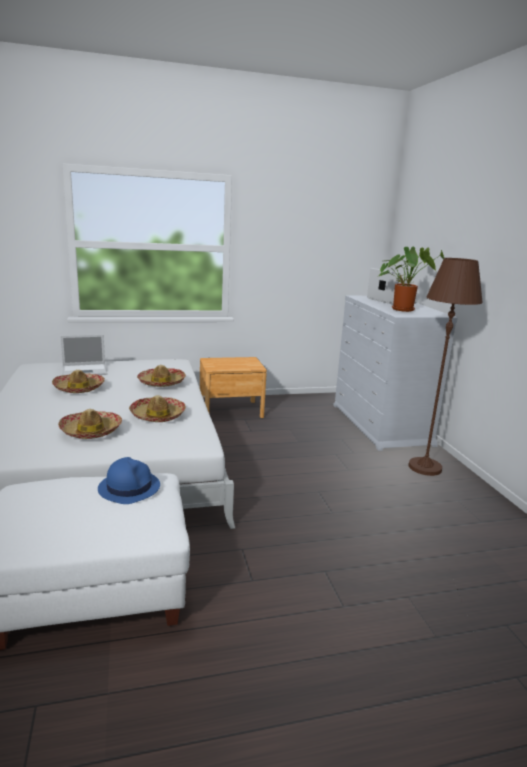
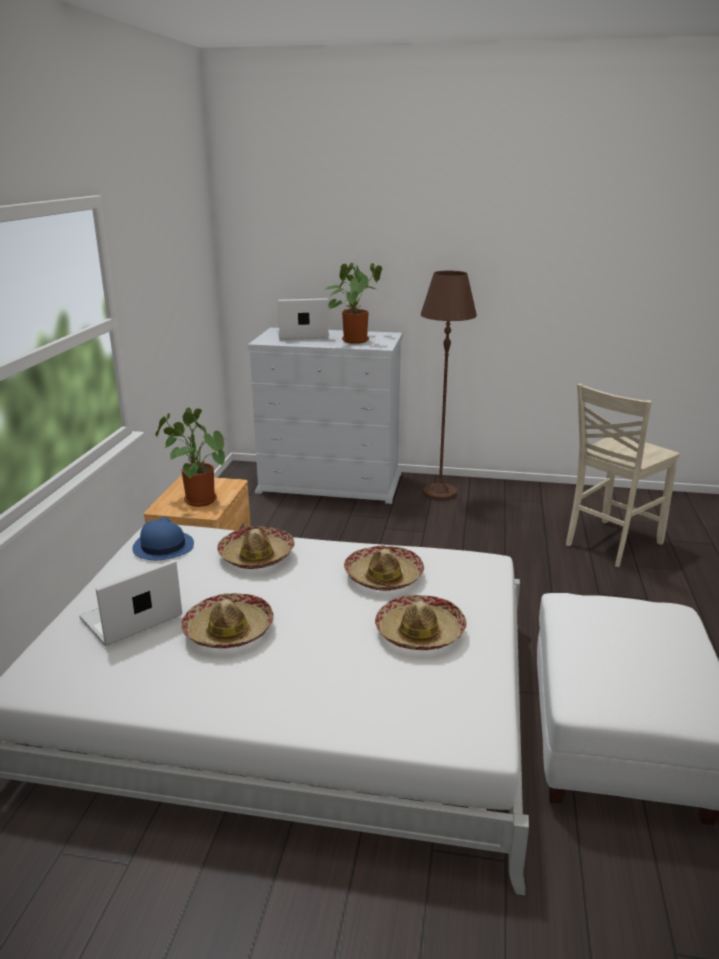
camera: 65 degrees left, 5 degrees up
laptop [60,334,107,375] -> laptop turned 135 degrees counterclockwise [79,559,182,647]
blue hat [98,457,160,504] -> blue hat moved to [132,517,194,560]
none -> potted plant [155,408,225,507]
none -> beige chair [566,384,680,567]

